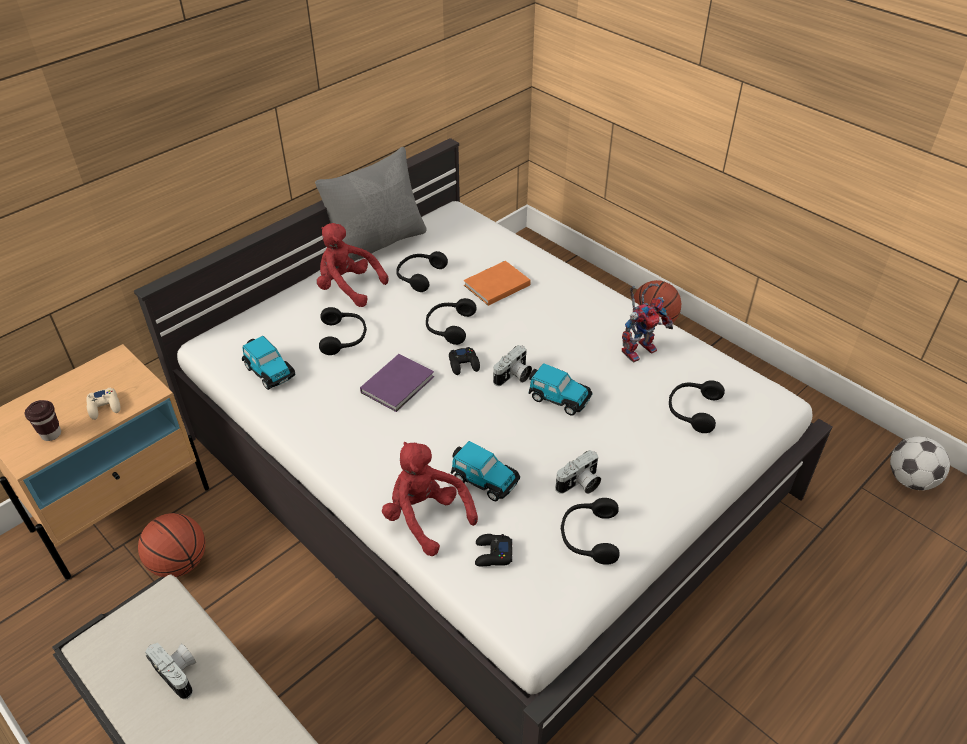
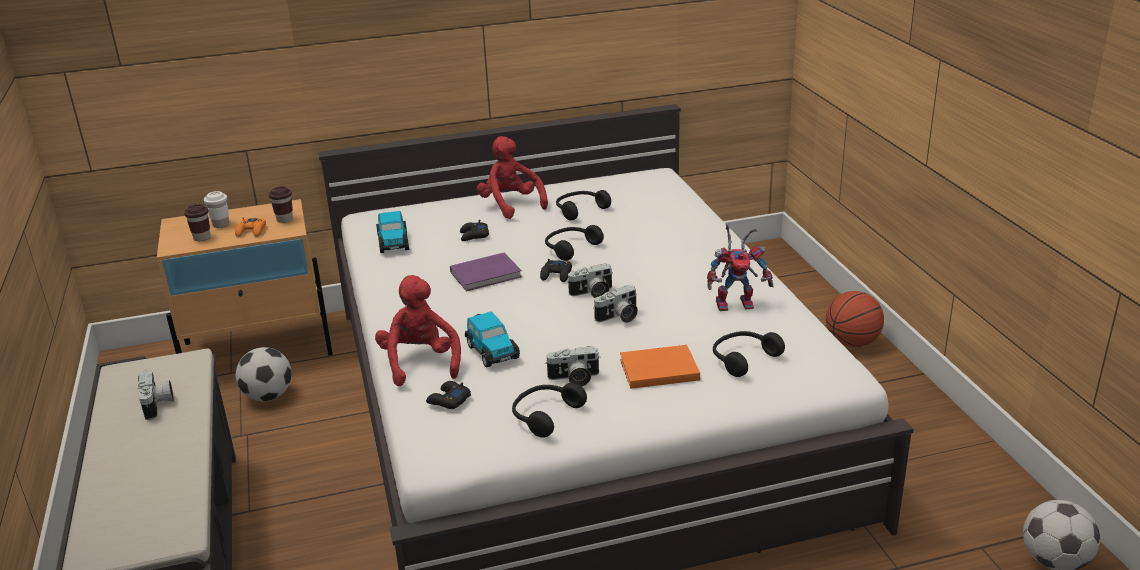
camera: 30 degrees right, 15 degrees down
beige game controller [86,387,121,420] -> orange game controller [235,217,266,237]
basketball [138,513,205,577] -> football [236,347,292,401]
grey pillow [315,147,426,261] -> none
black headphones [319,307,367,355] -> black game controller [460,220,489,241]
orange book [464,261,531,306] -> orange book moved to [620,345,700,389]
toy car [528,364,593,415] -> camera [593,285,638,323]
none -> white cup [204,191,229,228]
none -> brown cup [269,186,293,223]

